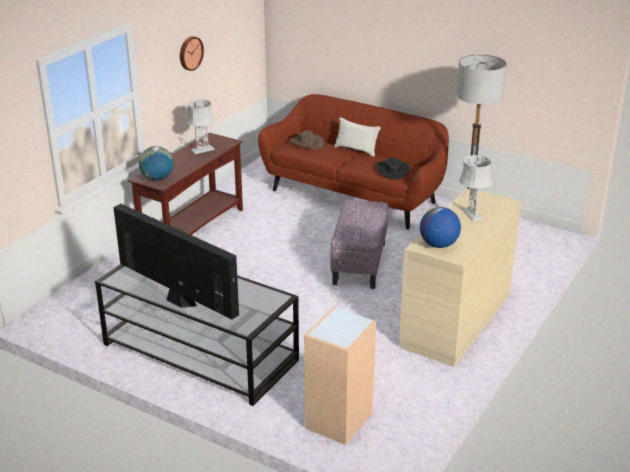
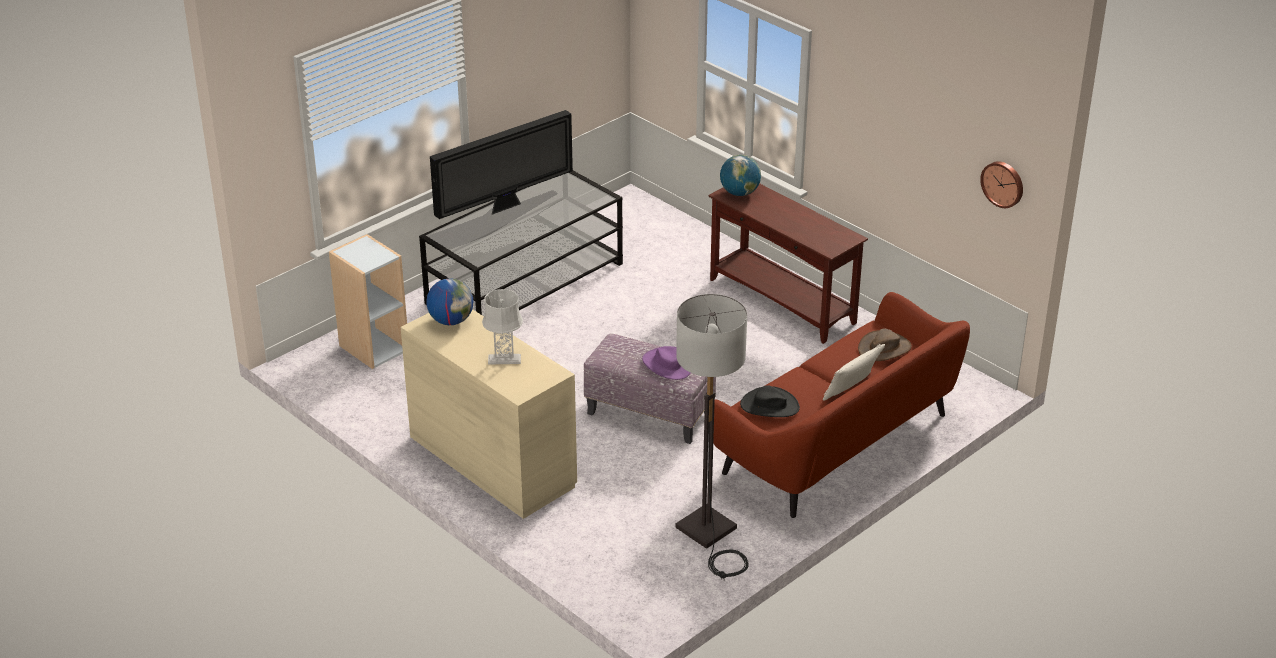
camera: 105 degrees right, 5 degrees up
wall clock [180,36,204,71] -> wall clock moved to [980,161,1023,208]
grey table lamp [187,99,215,154] -> none
none -> purple hat [642,346,691,380]

